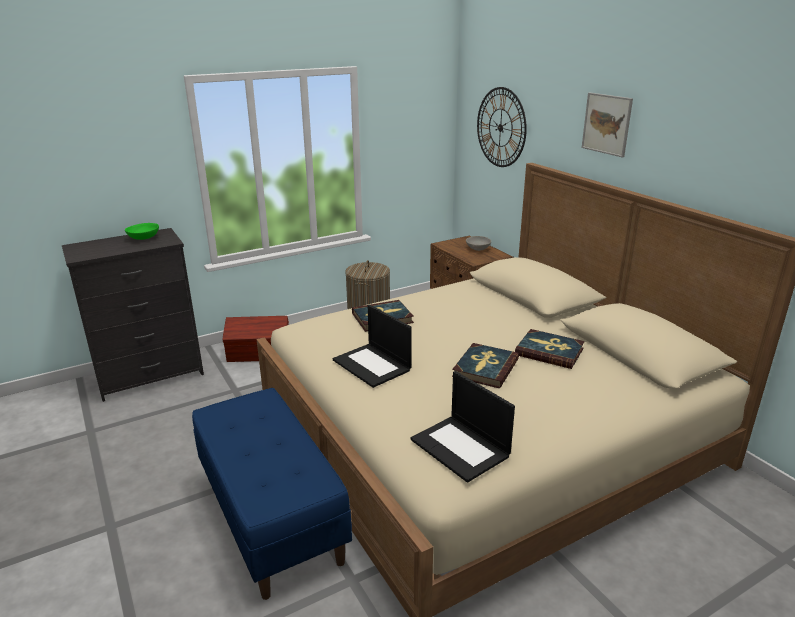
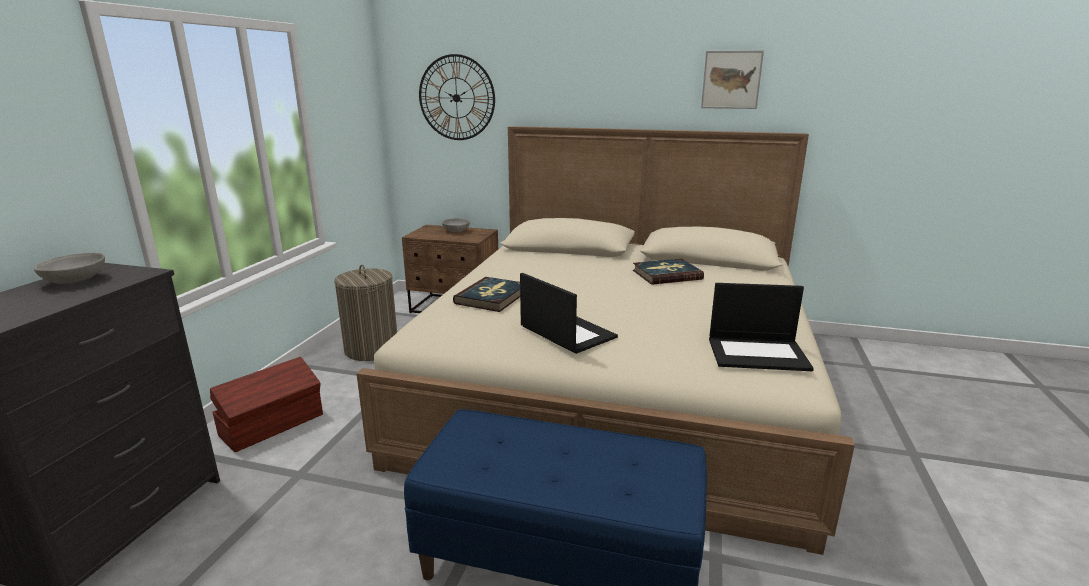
camera: 45 degrees left, 5 degrees down
green bowl [125,223,159,240] -> grey bowl [34,253,105,284]
laptop [333,304,412,388] -> laptop turned 135 degrees counterclockwise [520,273,618,354]
book [452,343,519,388] -> none
picture [582,93,633,158] -> picture moved to [701,50,764,109]

